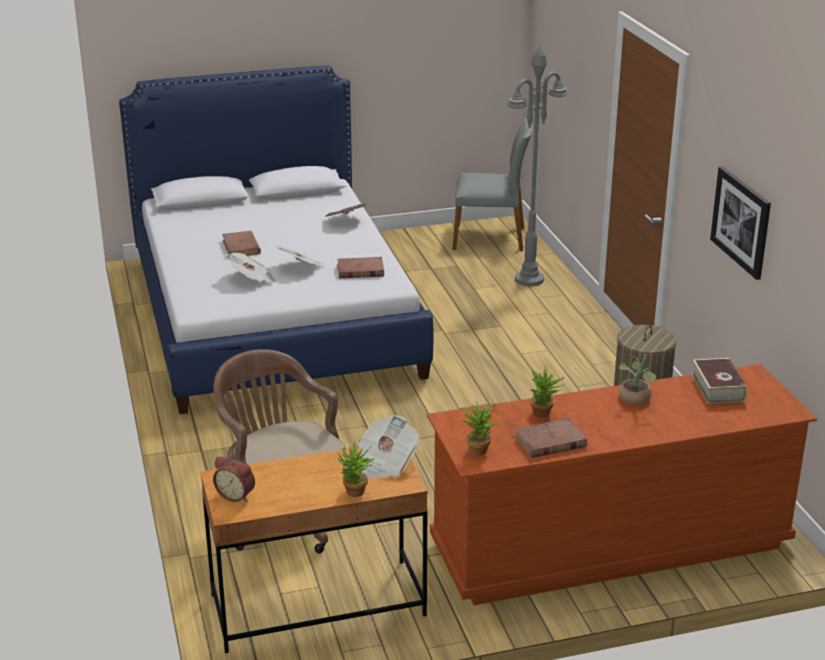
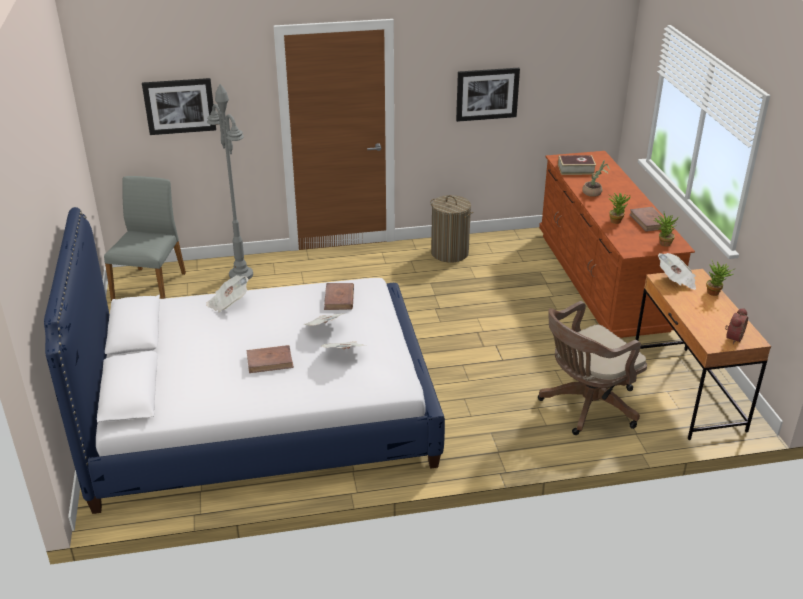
camera: 85 degrees left, 5 degrees up
none -> picture [142,78,216,135]

